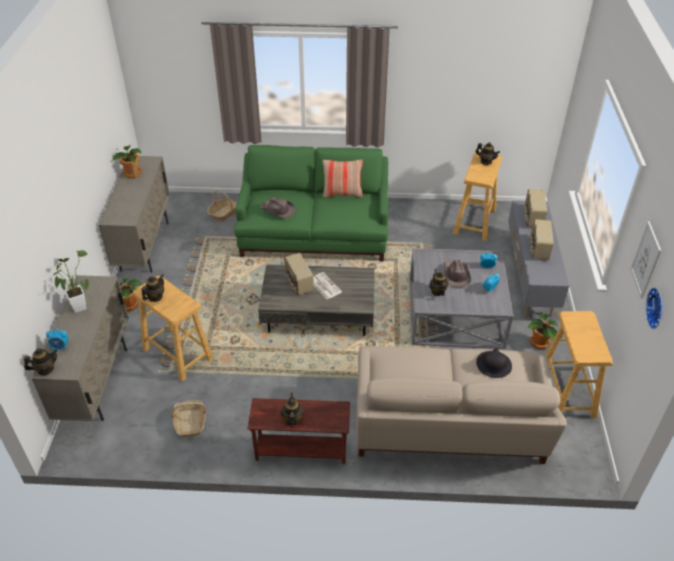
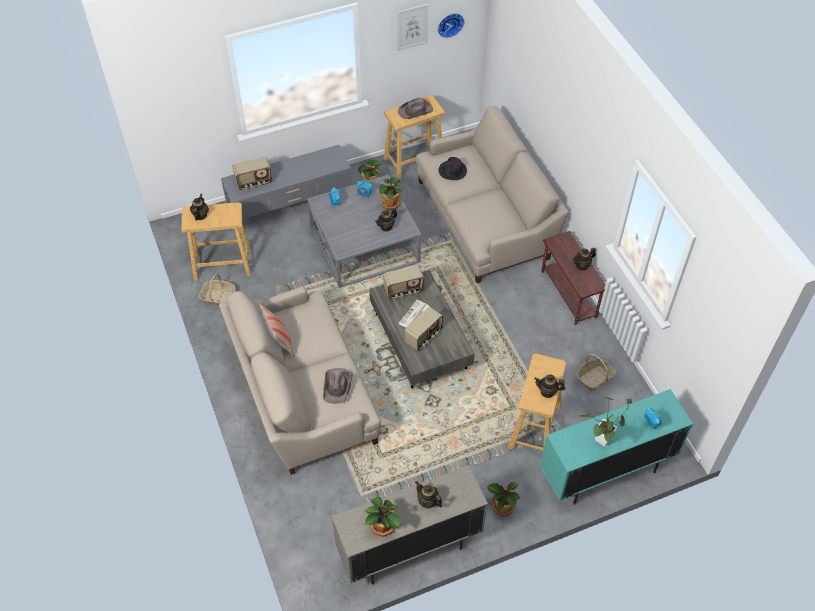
camera: 115 degrees left, 10 degrees up
teapot [23,348,58,375] -> teapot moved to [415,481,442,509]
beige cabinet [31,275,129,421] -> turquoise cabinet [540,389,693,504]
basket [207,190,237,222] -> basket moved to [199,274,236,305]
green sofa [234,145,388,261] -> beige sofa [219,286,381,475]
brown hat [444,260,471,287] -> brown hat moved to [398,98,433,119]
radio [529,219,553,260] -> radio moved to [383,265,424,299]
none -> potted plant [379,177,403,210]

